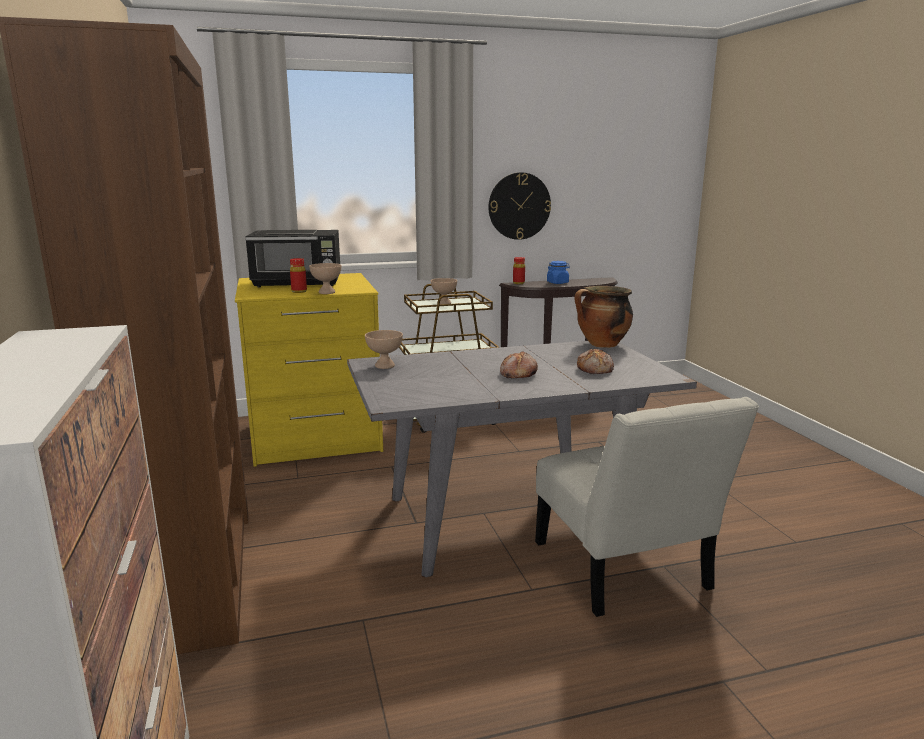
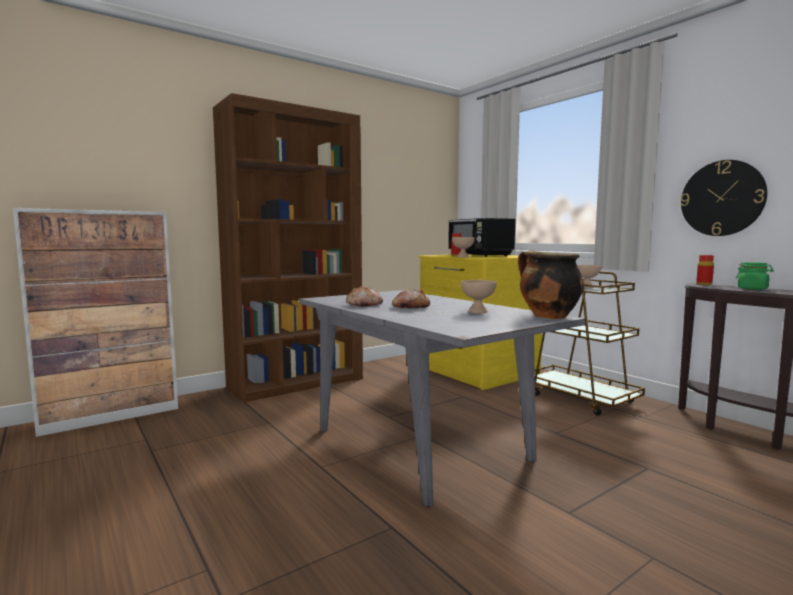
camera: 70 degrees right, 10 degrees down
beige bowl [365,330,403,369] -> beige bowl moved to [461,280,497,313]
white chair [535,397,759,617] -> none
blue jar [547,261,570,284] -> green jar [736,262,774,290]
bread [577,349,614,374] -> bread moved to [346,286,383,307]

